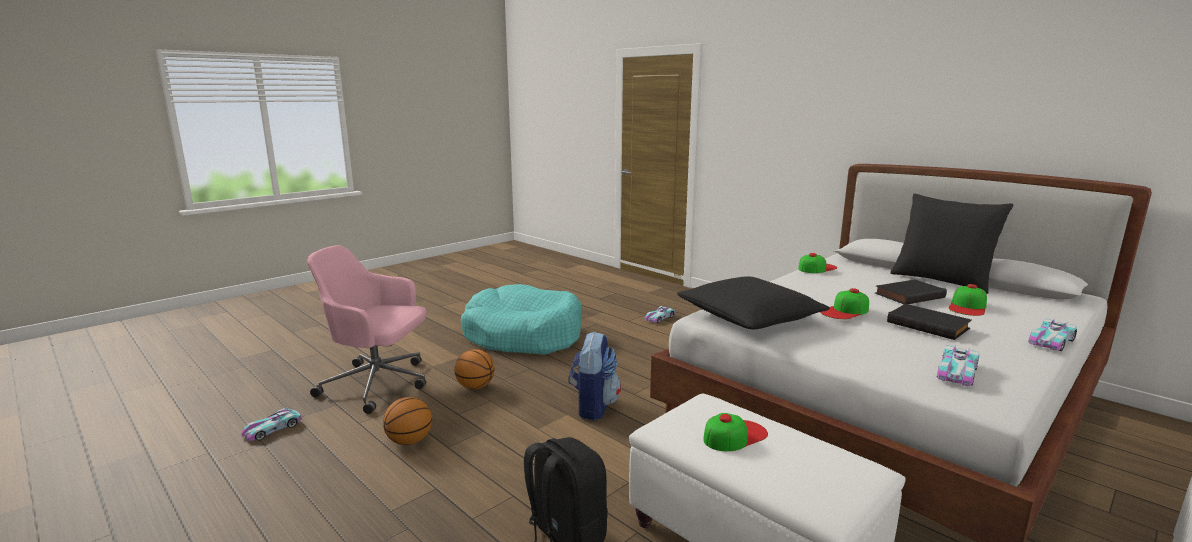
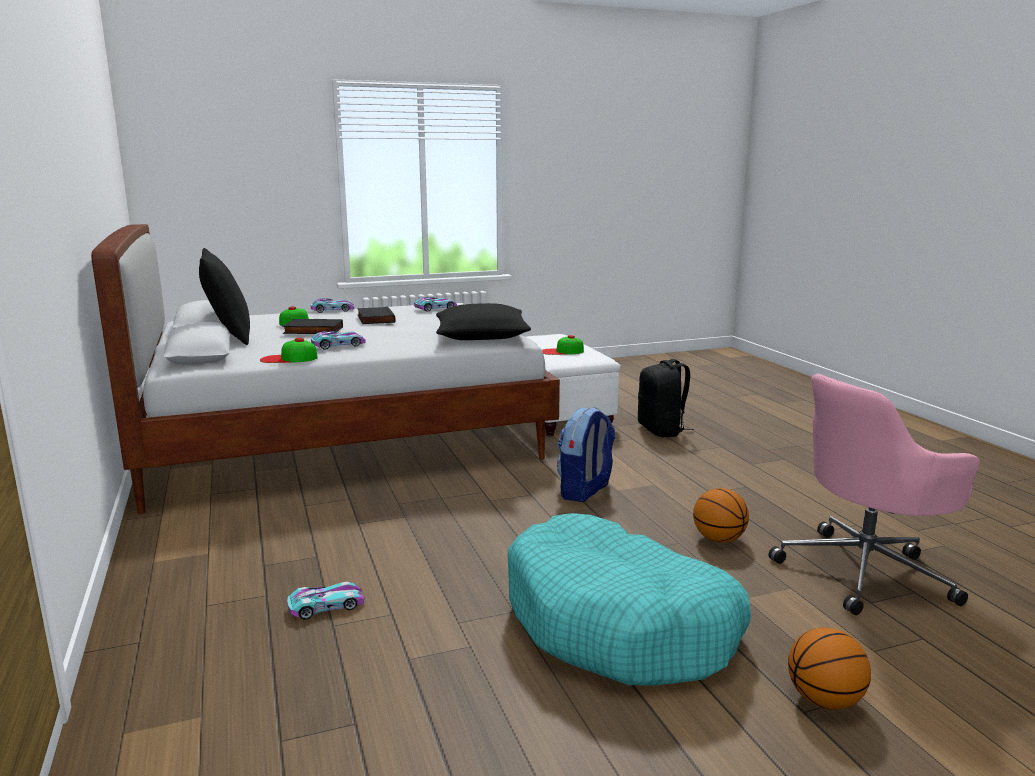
camera: 155 degrees left, 0 degrees up
toy car [241,408,301,441] -> toy car moved to [311,331,366,350]
pink office chair [307,245,426,414] -> pink office chair turned 120 degrees clockwise [769,374,980,615]
basketball [383,397,432,445] -> basketball moved to [788,628,871,710]
cap [820,288,869,319] -> none

